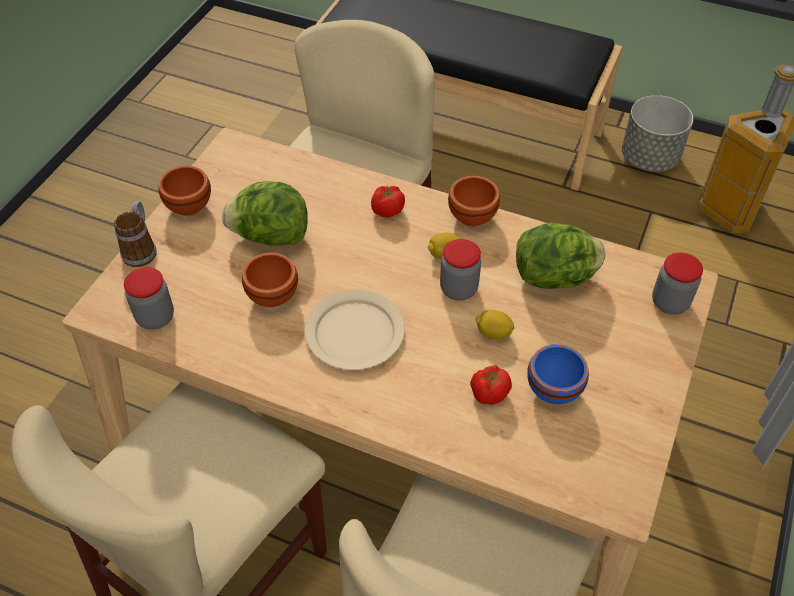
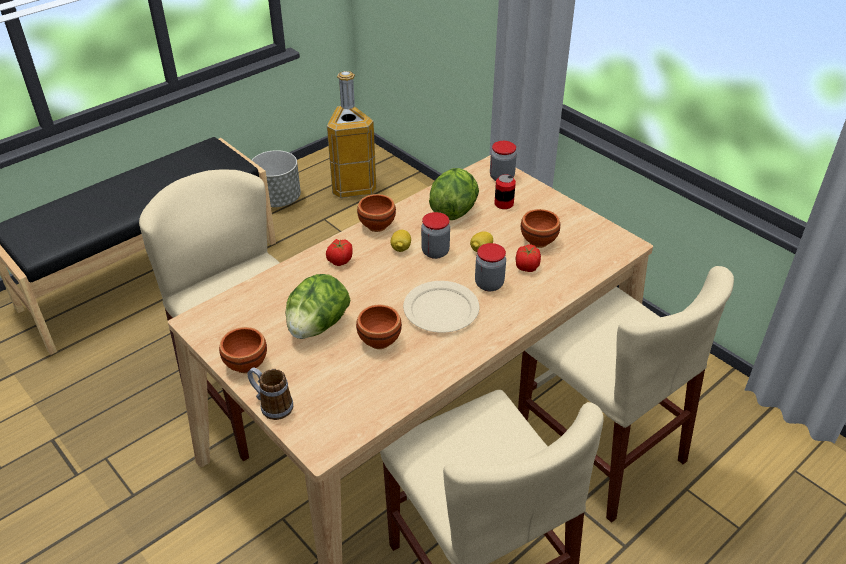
camera: 65 degrees left, 10 degrees down
jar [124,267,174,330] -> jar moved to [475,243,506,291]
blue bowl [527,344,589,404] -> brown bowl [521,209,560,248]
none -> can [494,174,516,209]

